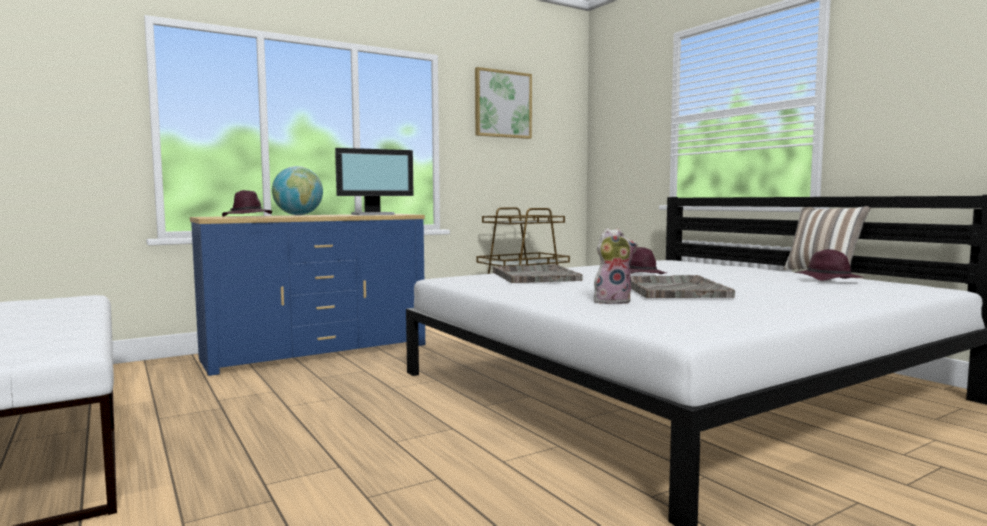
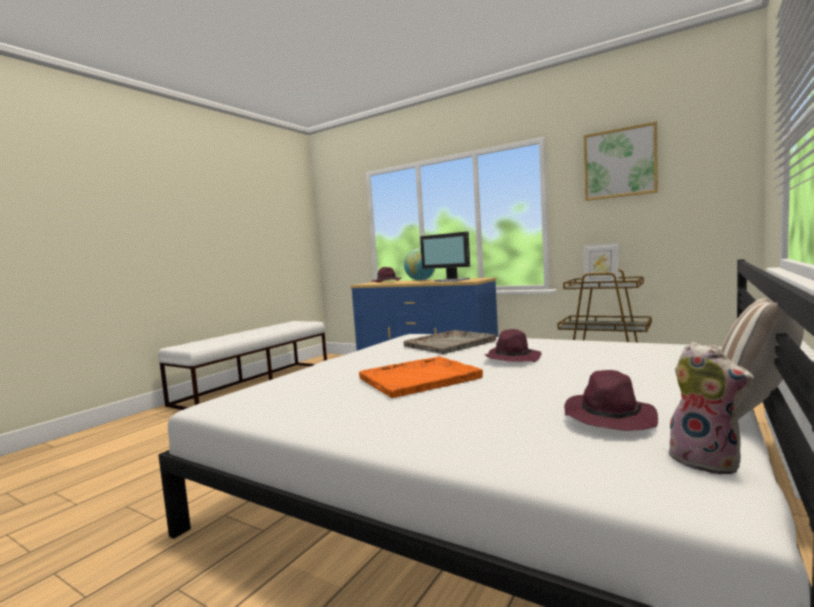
camera: 65 degrees right, 0 degrees up
plush toy [594,228,638,304] -> plush toy moved to [663,342,755,475]
grey tray [631,275,735,298] -> orange tray [359,356,483,398]
none -> picture frame [583,243,619,286]

